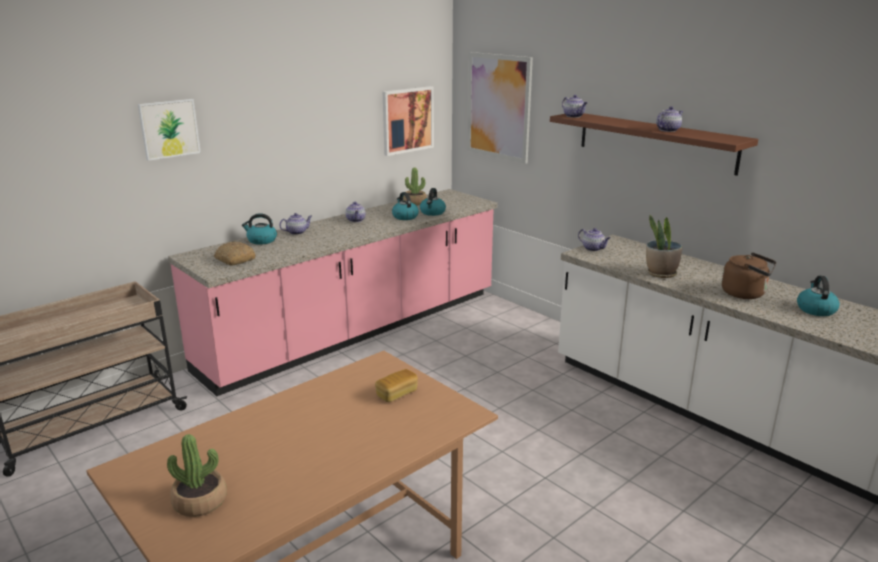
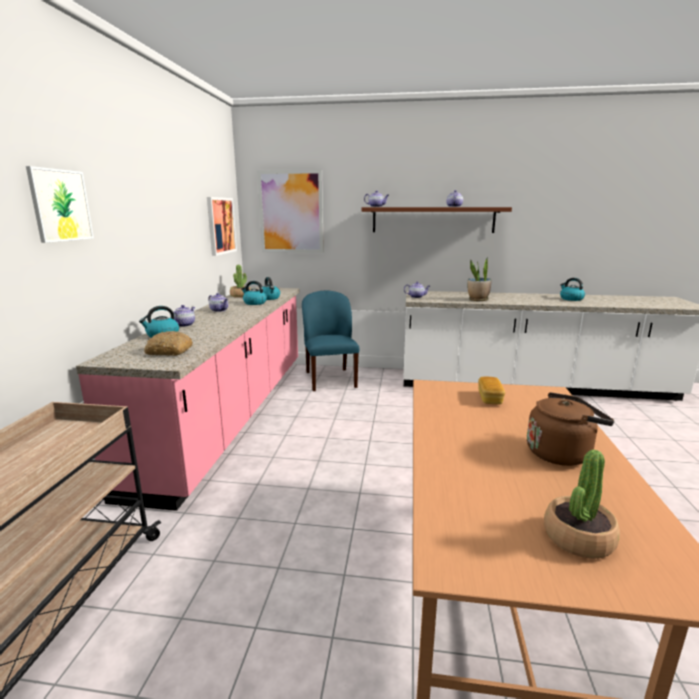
camera: 40 degrees left, 5 degrees down
brown kettle [722,252,776,299] -> brown kettle moved to [527,392,614,466]
none -> blue chair [302,291,360,391]

